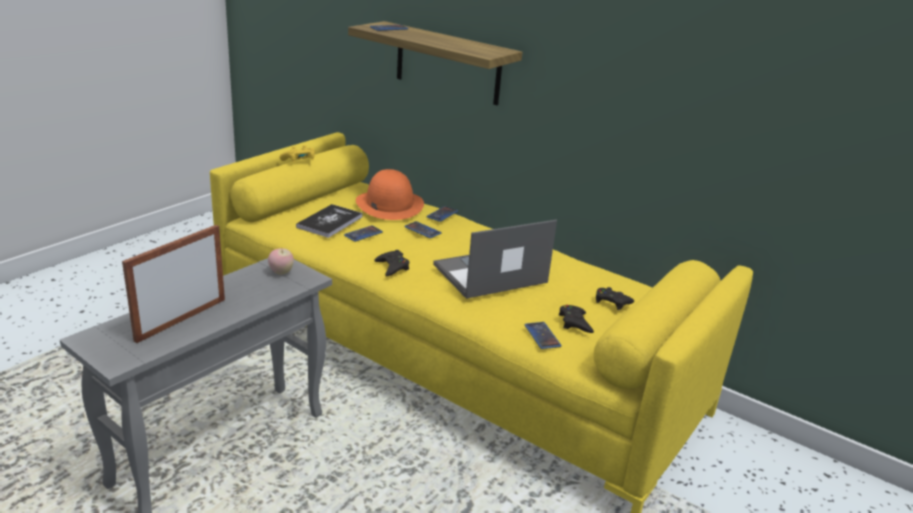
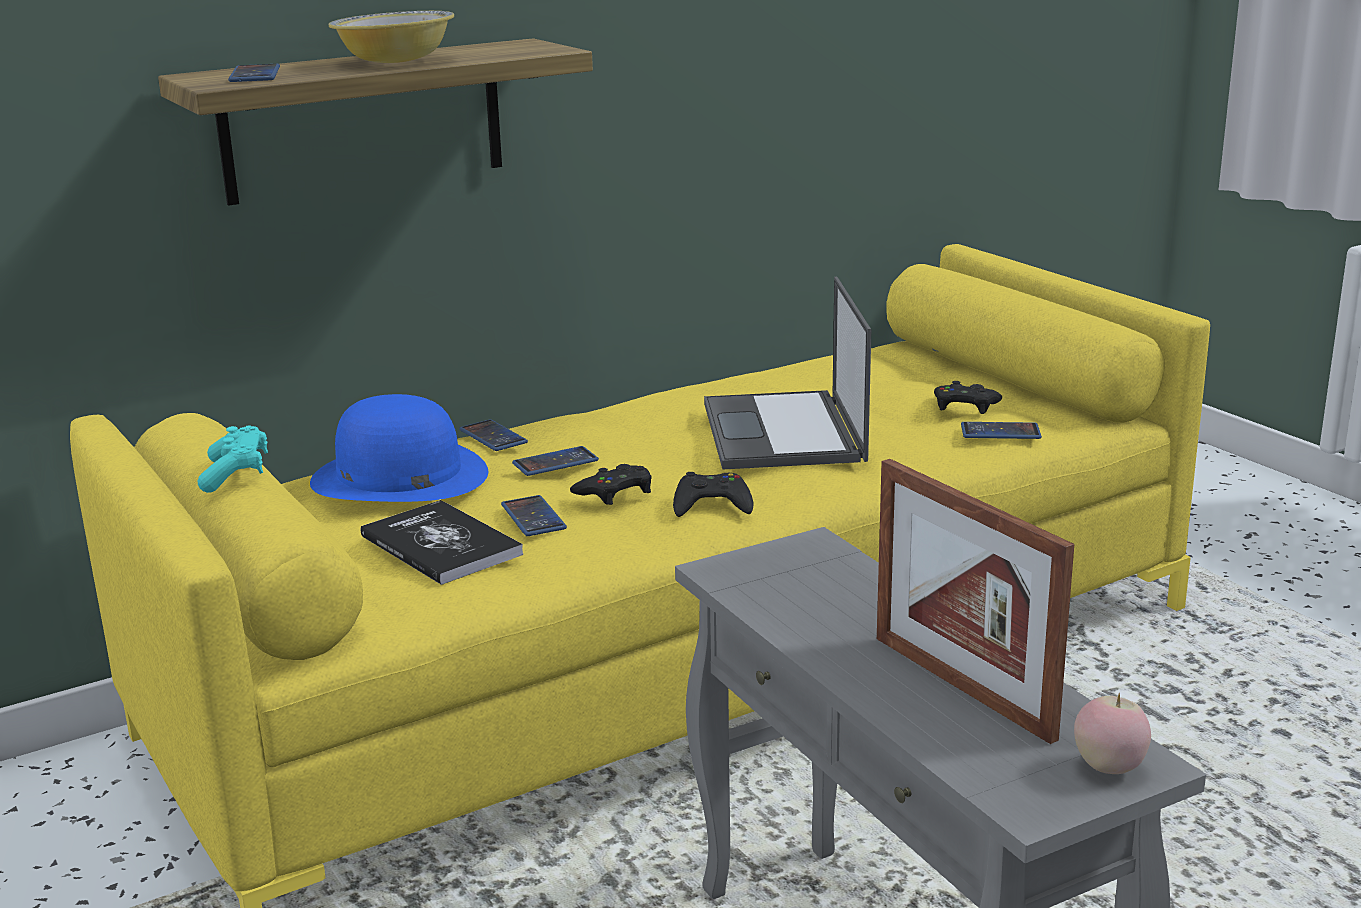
camera: 65 degrees left, 5 degrees down
apple [268,248,294,275] -> apple moved to [1074,693,1151,774]
yellow game controller [280,145,315,163] -> turquoise game controller [198,425,268,493]
orange hat [356,169,424,220] -> blue hat [310,394,488,502]
black game controller [596,287,634,310] -> black game controller moved to [570,464,651,505]
none -> bowl [329,11,454,63]

